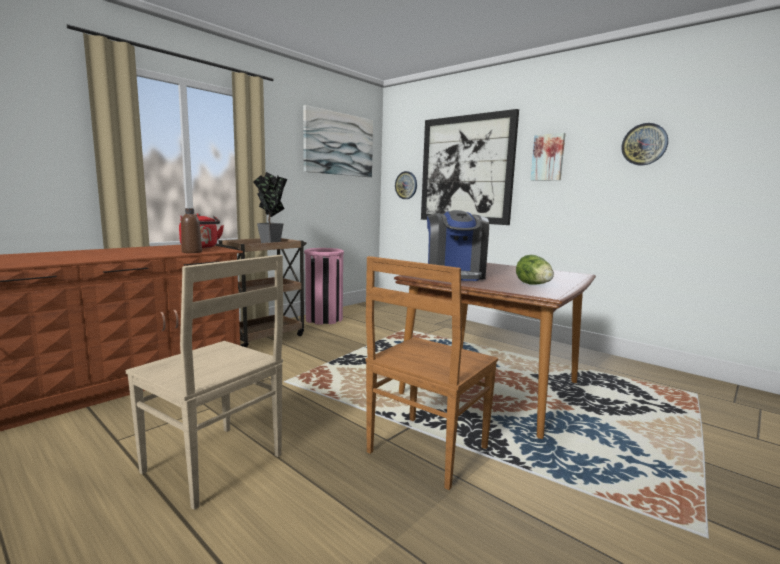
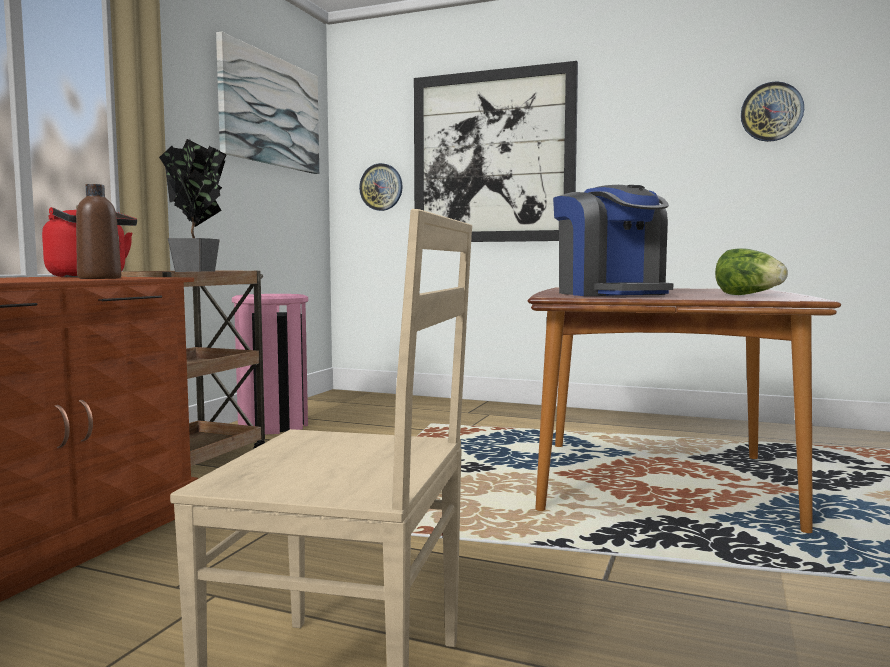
camera: 20 degrees left, 5 degrees down
brown chair [366,256,498,490] -> none
picture [531,133,565,181] -> none

